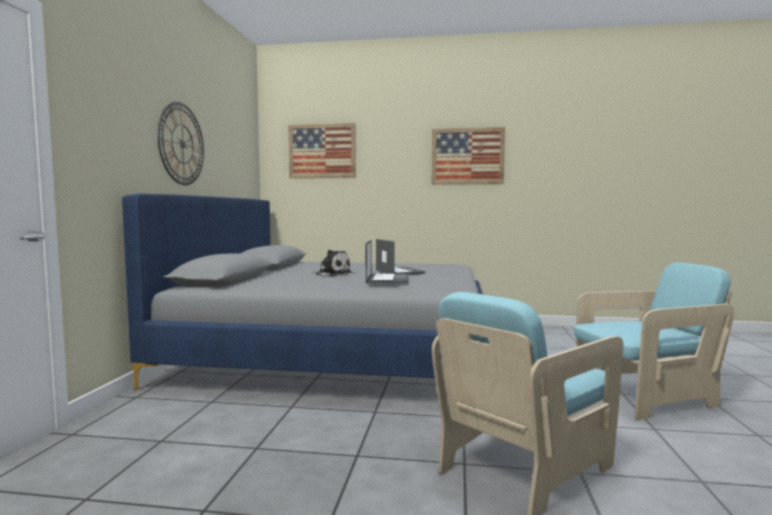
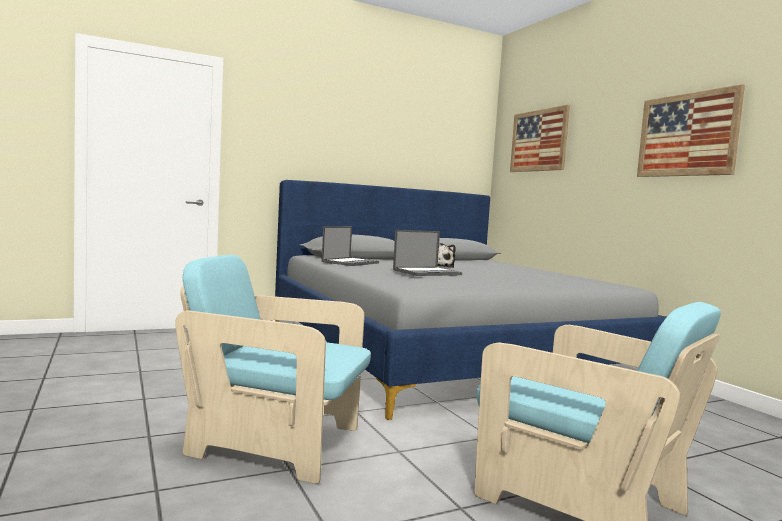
camera: 55 degrees right, 0 degrees up
wall clock [158,102,204,185] -> none
laptop [376,239,425,275] -> laptop moved to [321,226,379,266]

